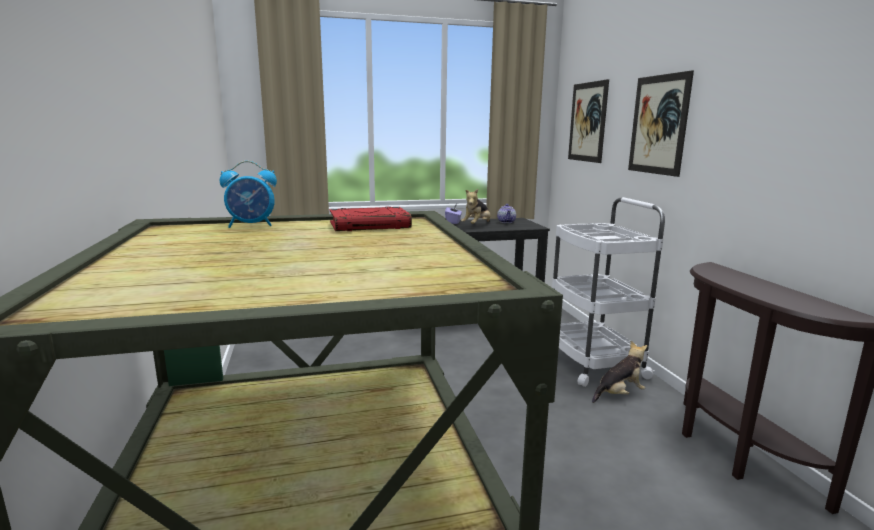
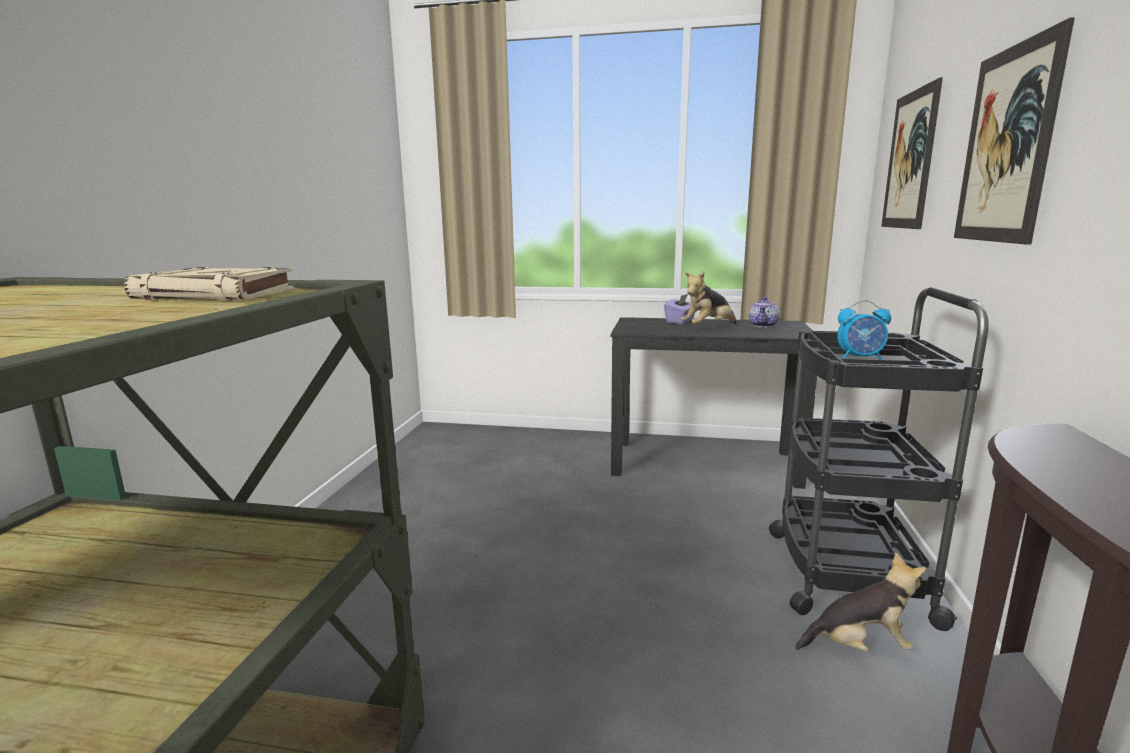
camera: 25 degrees right, 0 degrees up
alarm clock [220,161,277,228] -> alarm clock moved to [837,300,891,360]
red book [330,206,412,231] -> beige book [124,267,294,300]
white cart [552,197,665,387] -> black cart [769,287,989,631]

